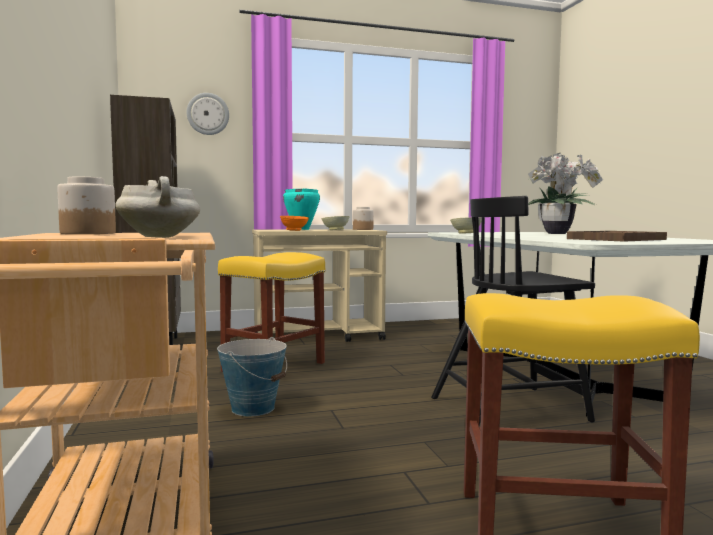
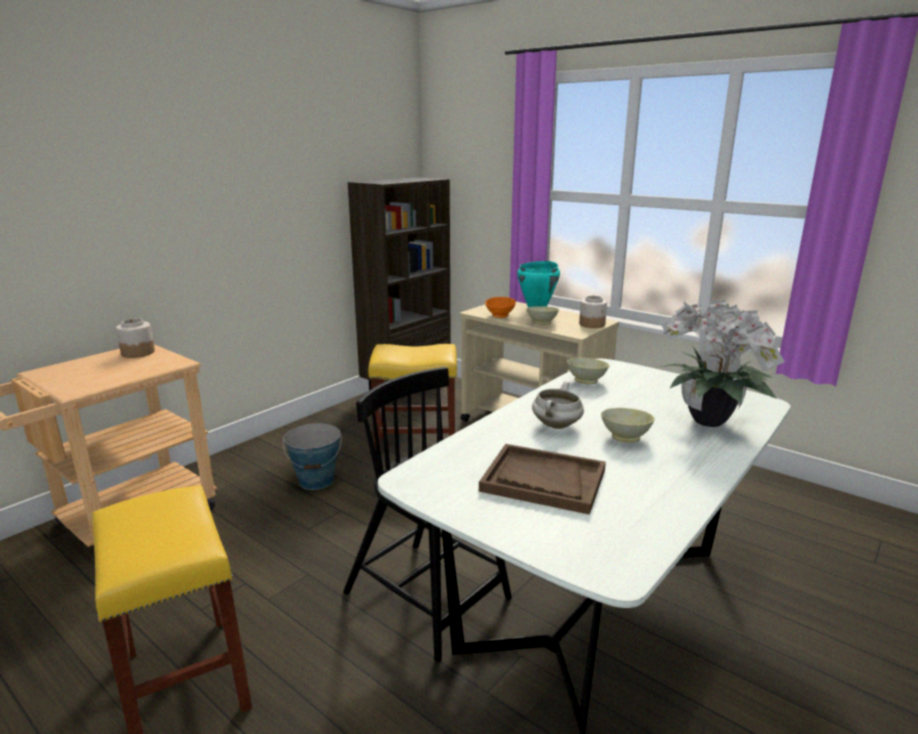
camera: 55 degrees right, 15 degrees up
white cooking pot [115,176,200,238] -> white cooking pot moved to [532,381,584,429]
wall clock [186,93,229,135] -> none
none -> beige bowl [601,408,655,443]

